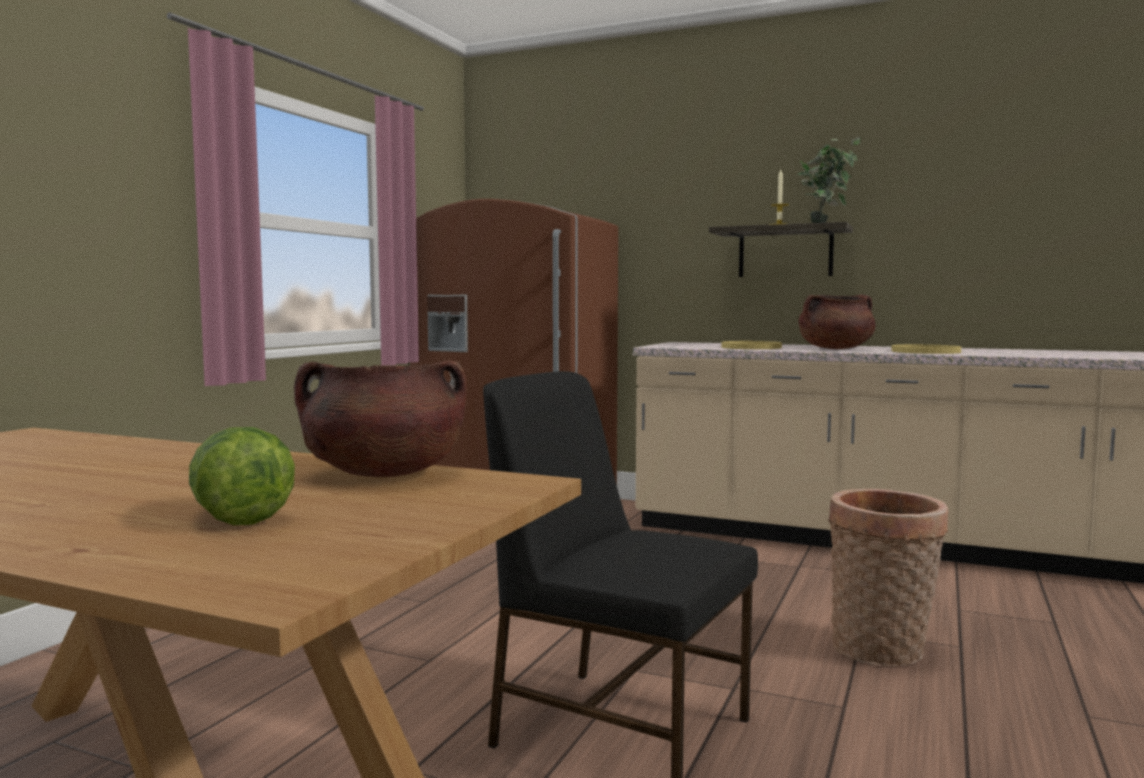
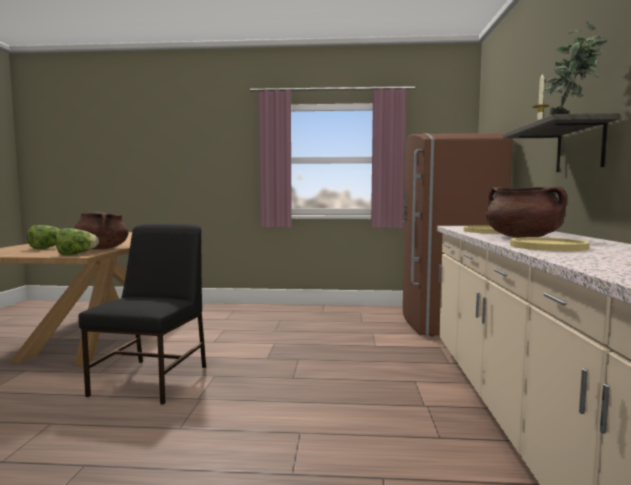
camera: 70 degrees right, 0 degrees up
basket [828,489,948,666] -> none
none -> lettuce [56,228,99,255]

